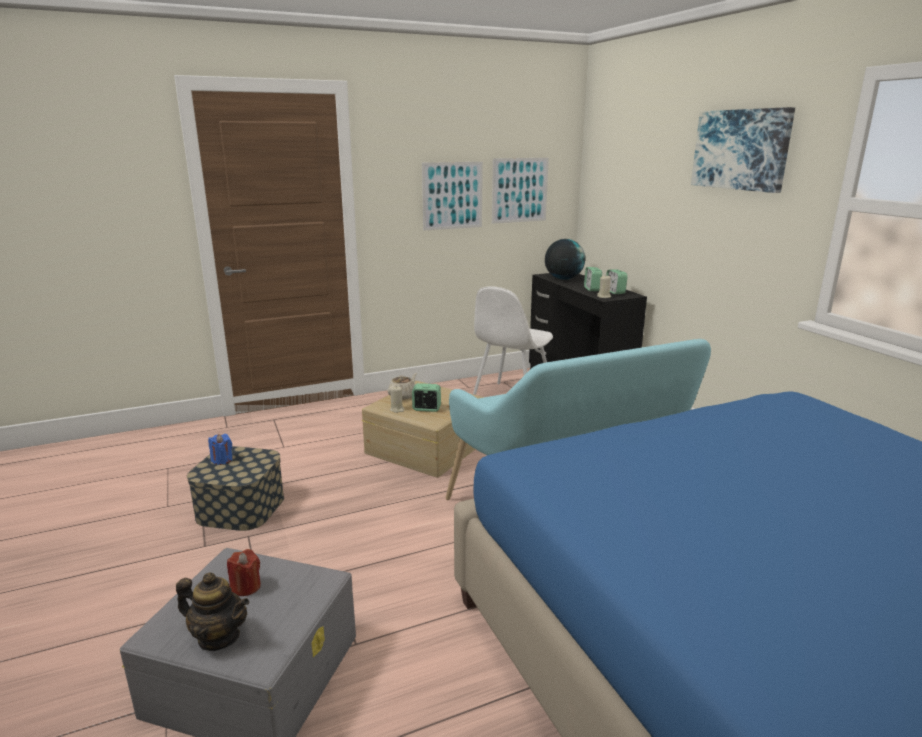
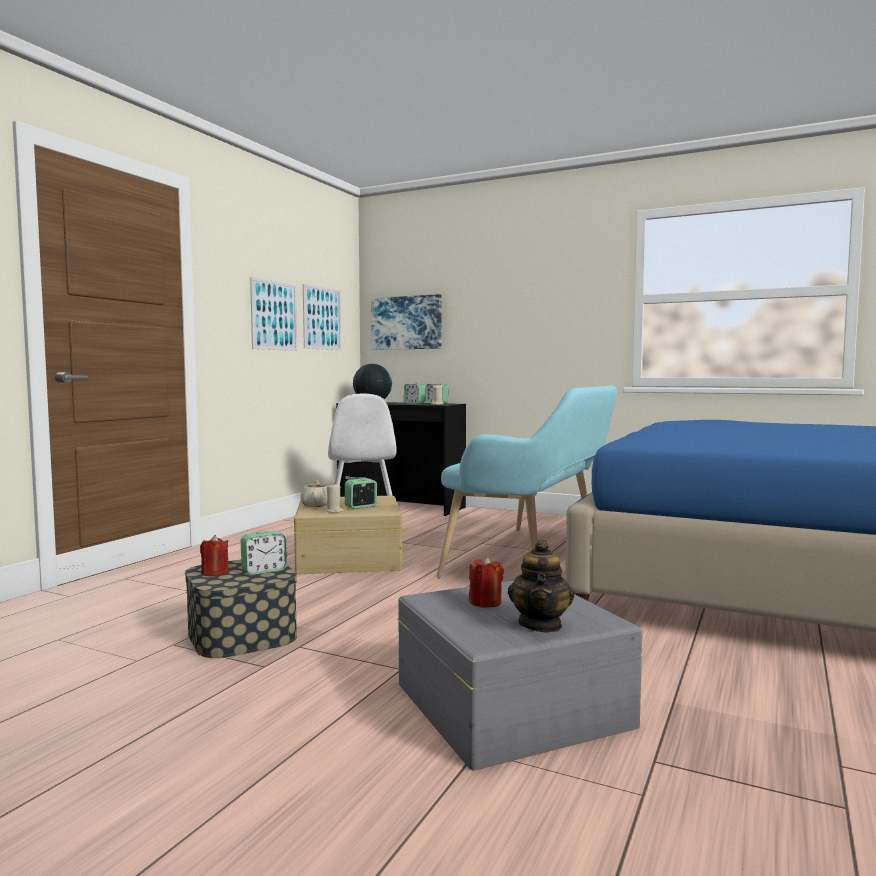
camera: 40 degrees left, 15 degrees down
teapot [176,572,249,651] -> teapot turned 120 degrees clockwise [508,539,574,633]
blue candle [208,434,233,465] -> red candle [200,535,229,576]
picture [691,107,795,193] -> picture moved to [371,294,442,350]
none -> alarm clock [241,531,287,575]

